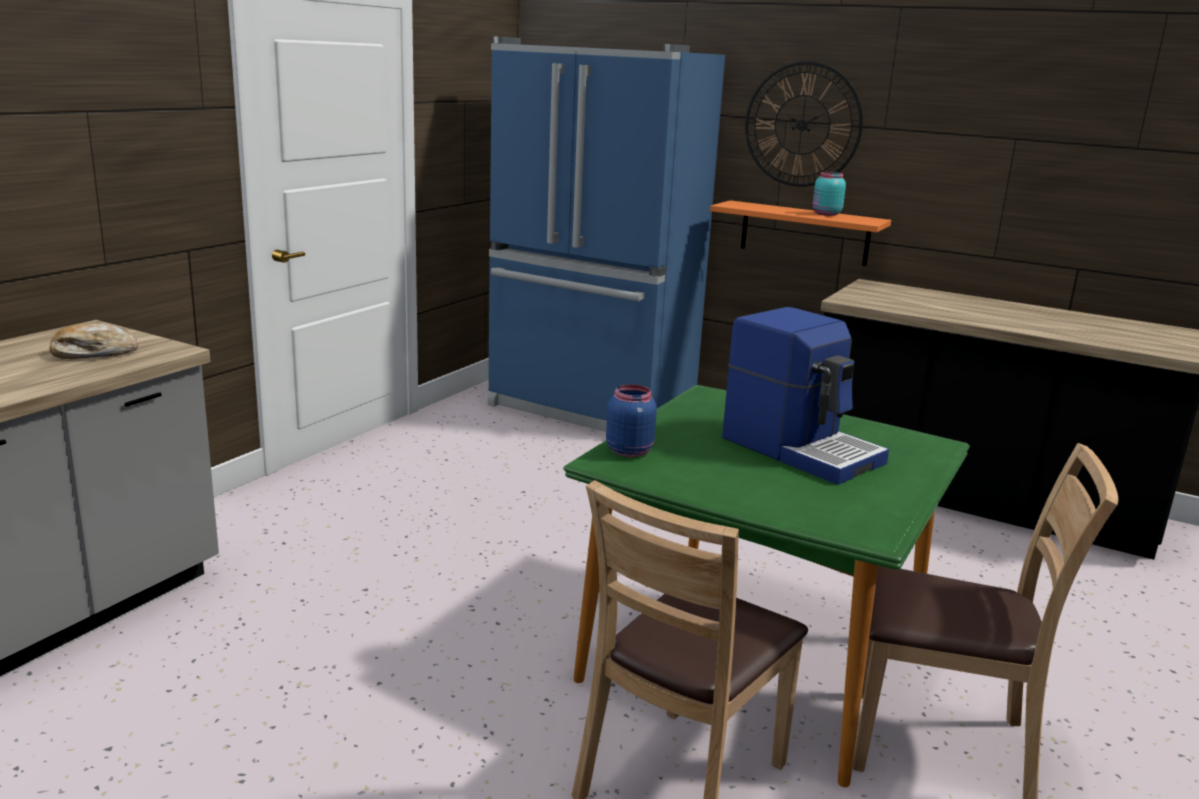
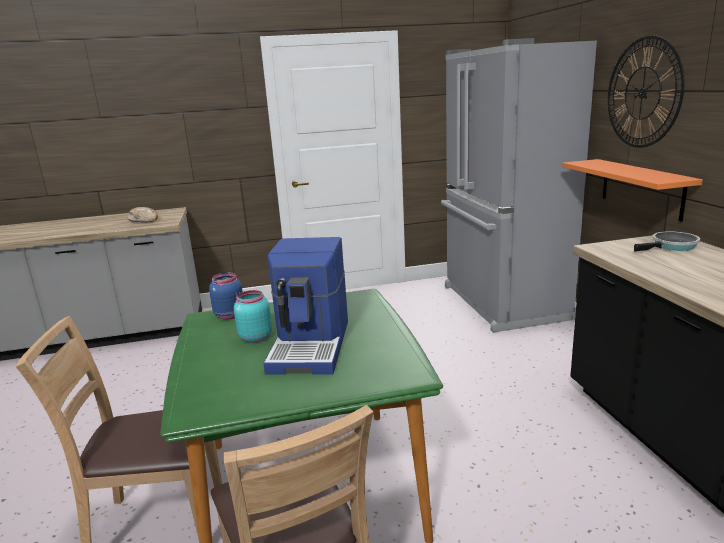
camera: 50 degrees right, 0 degrees up
blue fridge [487,36,725,432] -> grey fridge [441,38,597,333]
turquoise jar [813,172,846,216] -> turquoise jar moved to [234,290,272,343]
none -> frying pan [634,231,700,252]

